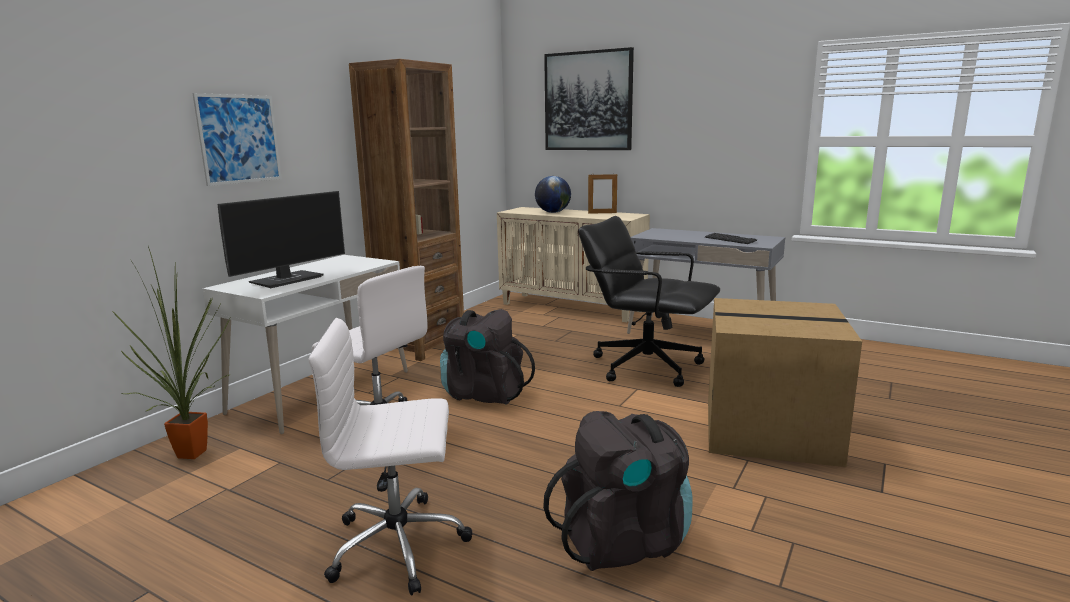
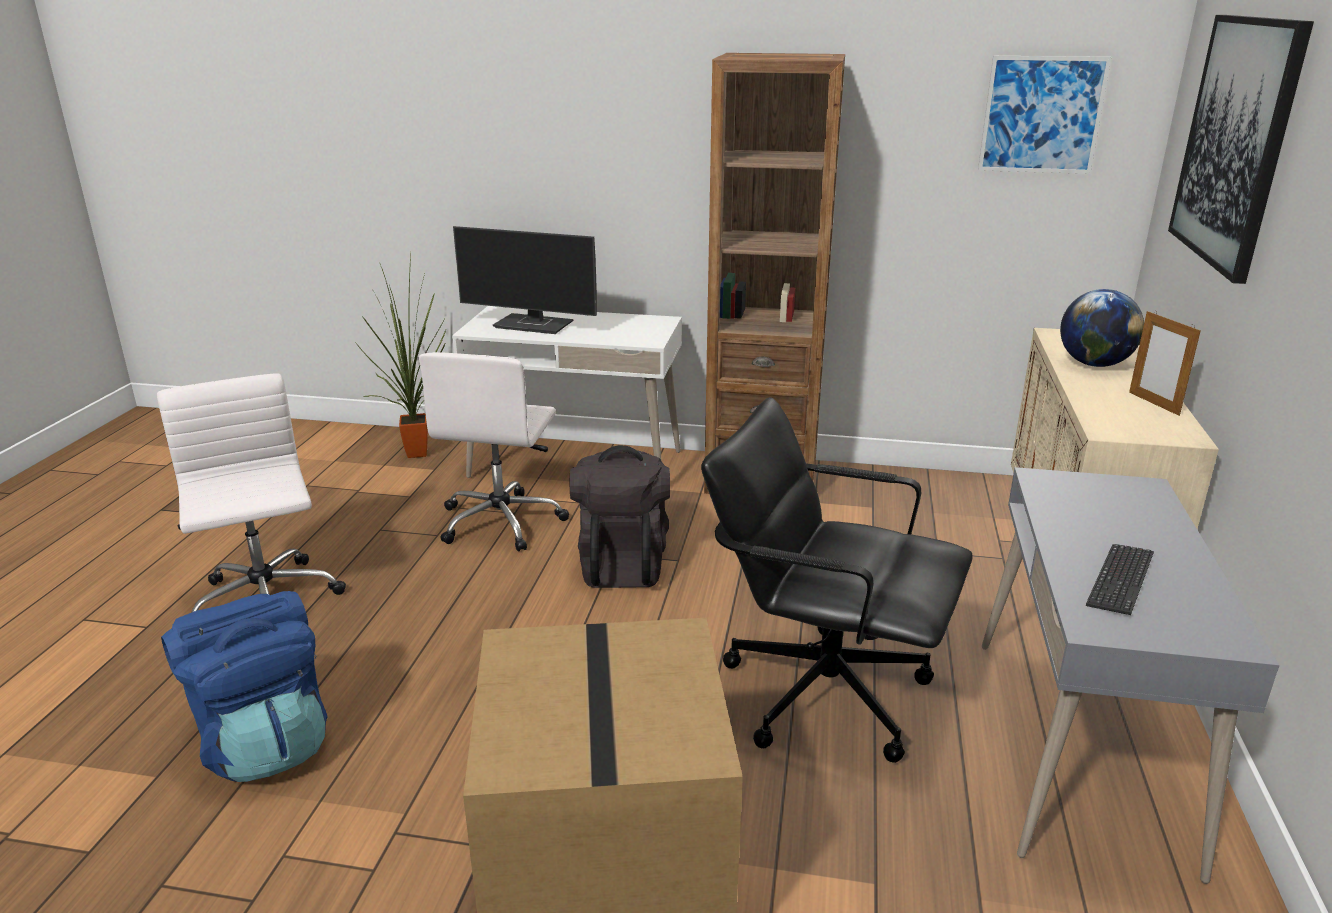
camera: 70 degrees right, 10 degrees up
picture [192,93,282,186] -> picture moved to [978,56,1112,174]
black backpack [543,411,693,571] -> blue backpack [161,591,328,782]
black office chair [578,216,720,387] -> black office chair turned 75 degrees counterclockwise [701,397,973,763]

